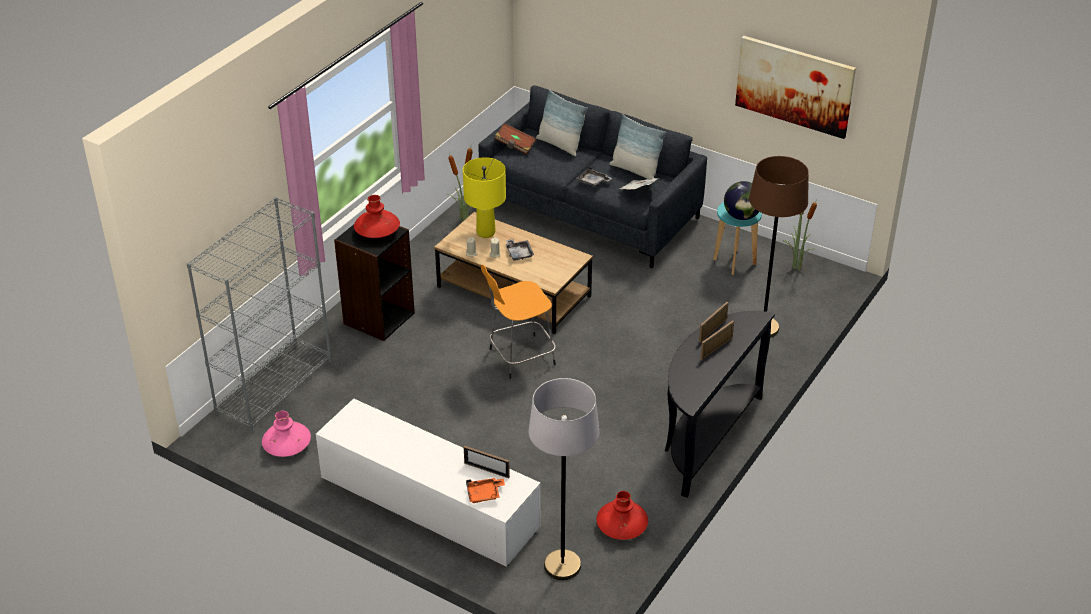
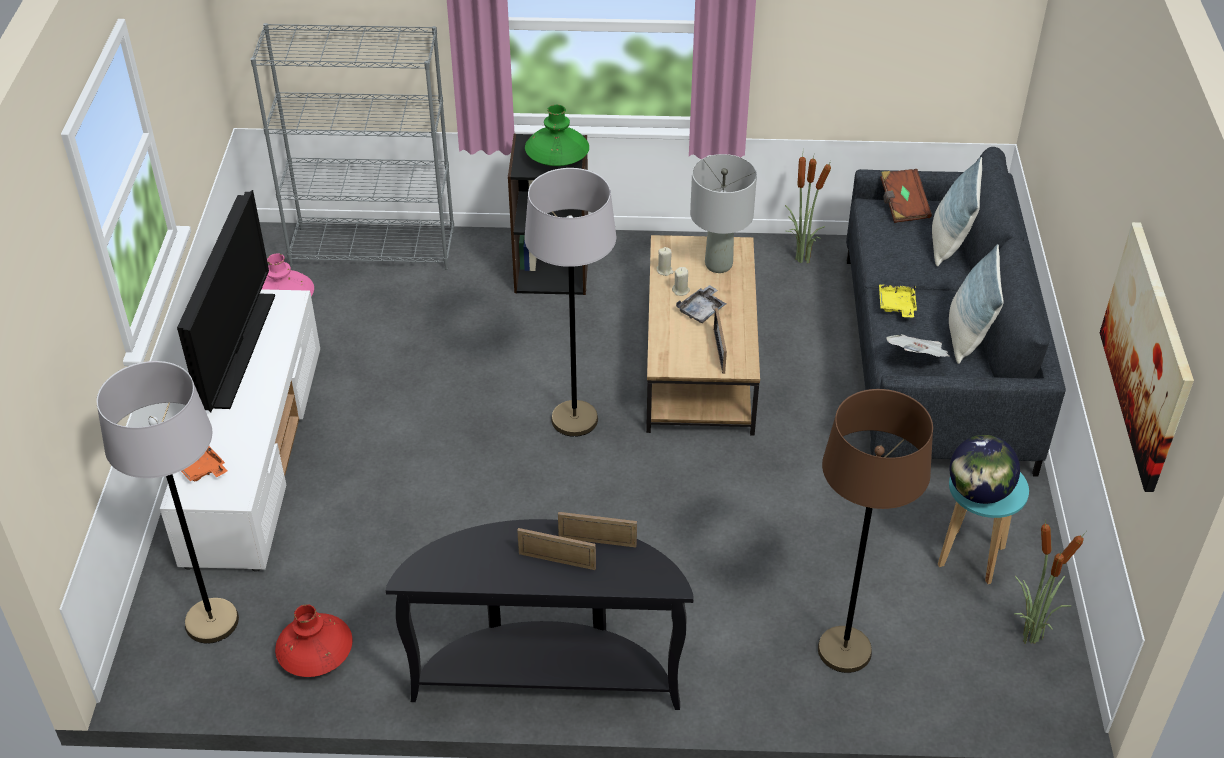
camera: 60 degrees right, 5 degrees up
red vase [354,195,400,238] -> green vase [525,105,589,166]
yellow table lamp [463,157,506,238] -> grey table lamp [690,154,757,273]
picture frame [464,446,510,478] -> picture frame moved to [714,308,727,374]
orange stool [481,264,556,379] -> grey floor lamp [524,168,616,437]
grey tray [577,167,612,187] -> yellow tray [879,284,917,317]
none -> television [177,190,275,413]

